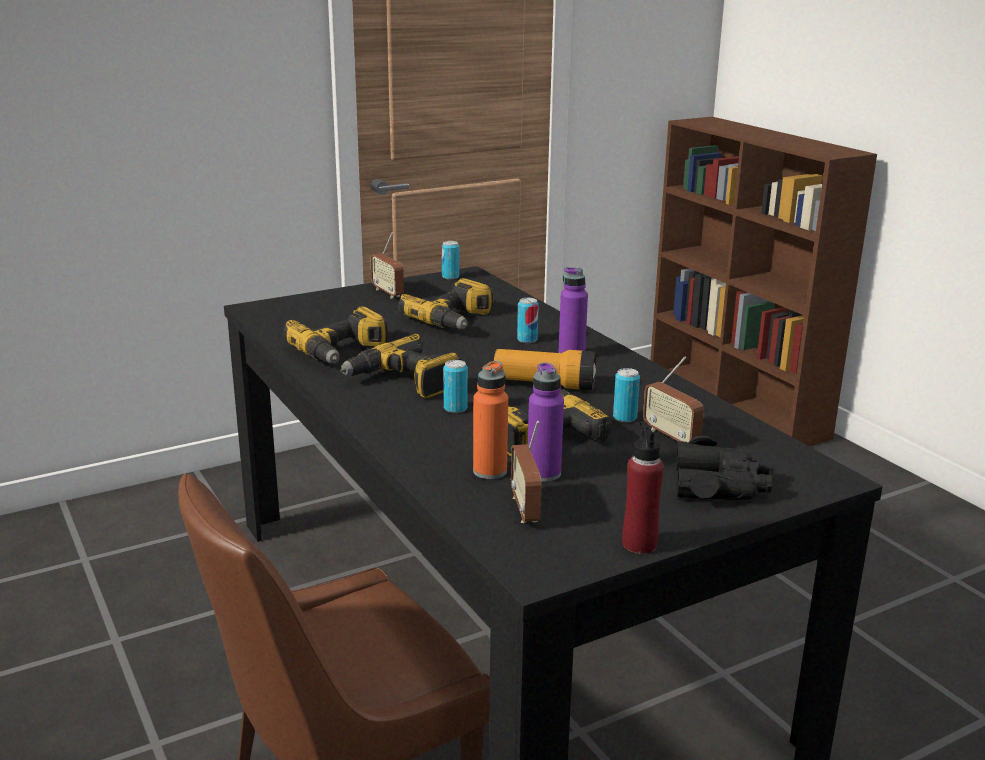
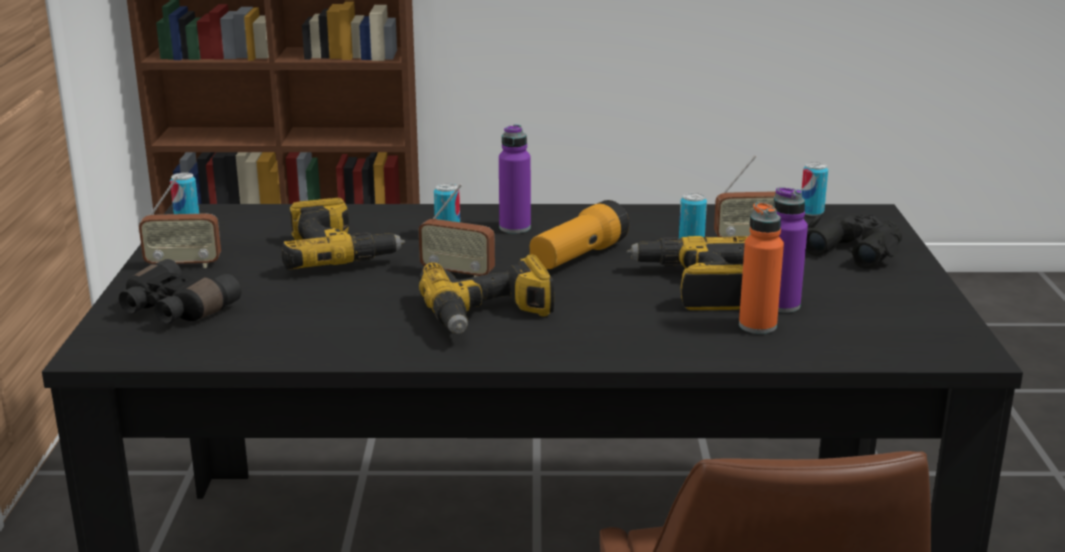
camera: 60 degrees left, 0 degrees up
power drill [283,306,388,364] -> none
can [443,360,468,413] -> can moved to [802,162,828,216]
radio [511,421,542,523] -> radio moved to [419,184,495,277]
red bottle [622,421,664,554] -> none
none -> black binoculars [119,259,241,324]

